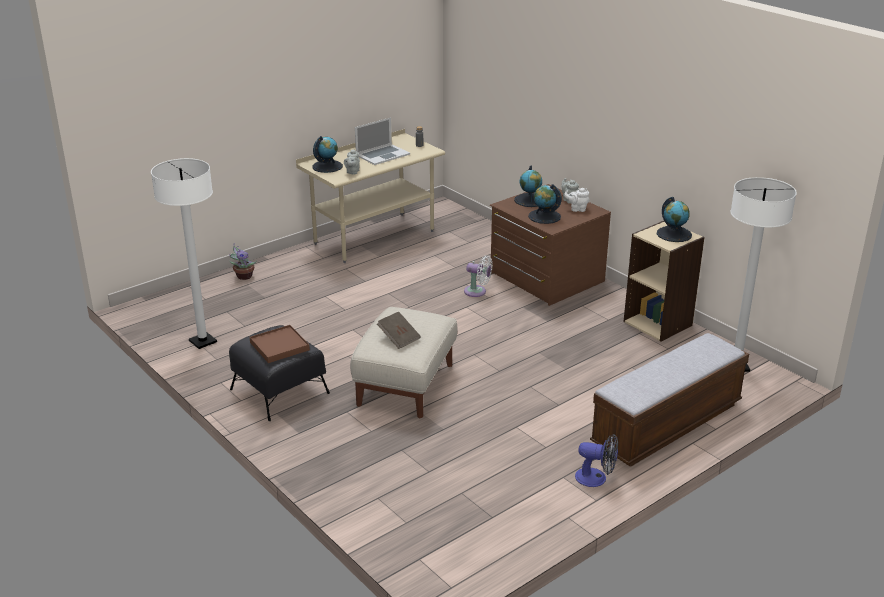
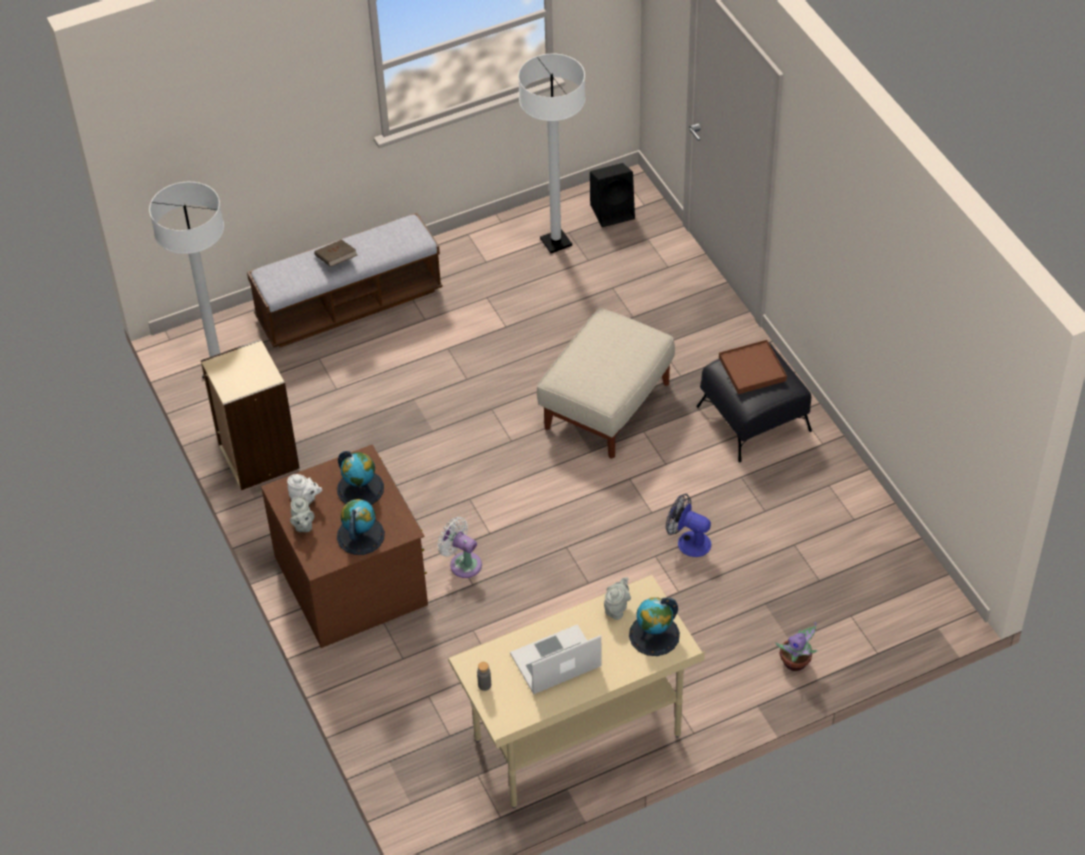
camera: 165 degrees left, 20 degrees up
white floor lamp [151,158,217,349] -> white floor lamp moved to [518,53,586,253]
brown book [377,312,421,349] -> brown book moved to [314,239,357,267]
fan [575,434,618,487] -> fan moved to [666,494,711,557]
globe [657,197,692,242] -> none
none -> black speaker [590,163,635,227]

